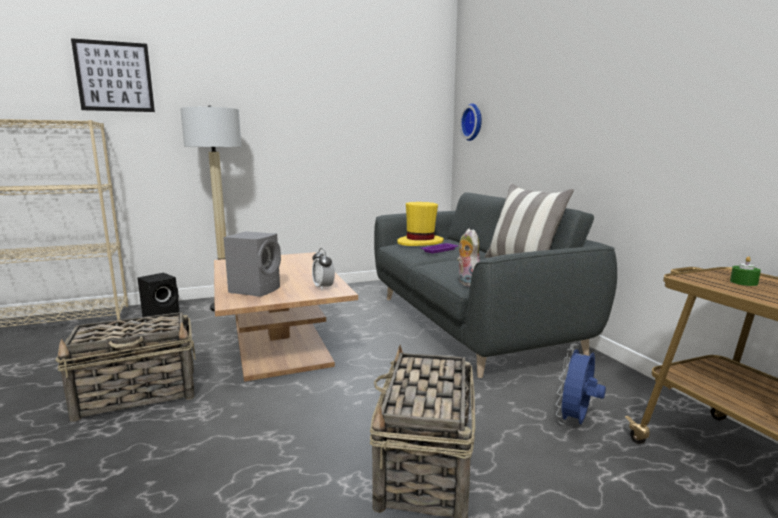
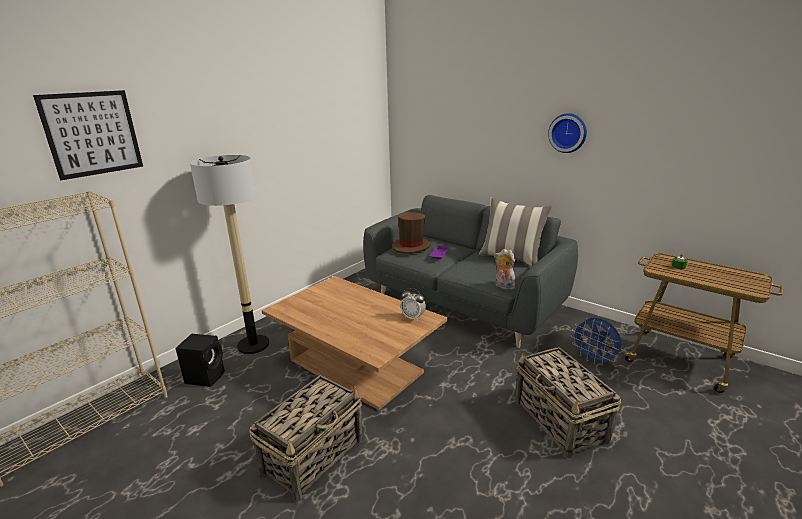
camera: 30 degrees left, 10 degrees up
grey speaker [224,231,281,297] -> none
yellow hat [397,202,444,246] -> brown hat [392,212,431,254]
wall clock [460,103,482,141] -> wall clock moved to [548,113,587,153]
blue fan [556,344,606,425] -> blue fan turned 45 degrees counterclockwise [571,318,622,366]

